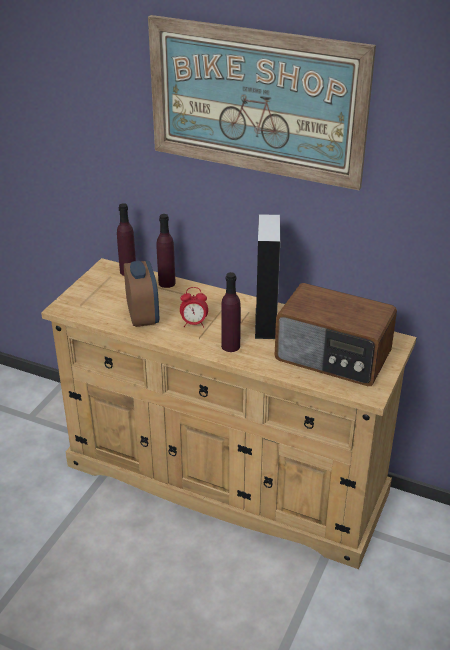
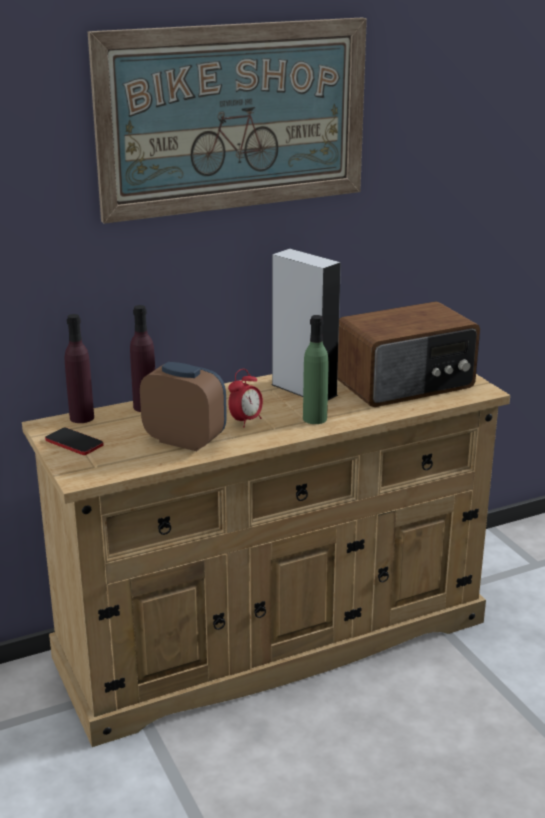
camera: 50 degrees left, 10 degrees down
purple bottle [221,272,241,352] -> green bottle [303,315,328,424]
none -> phone [45,428,104,455]

